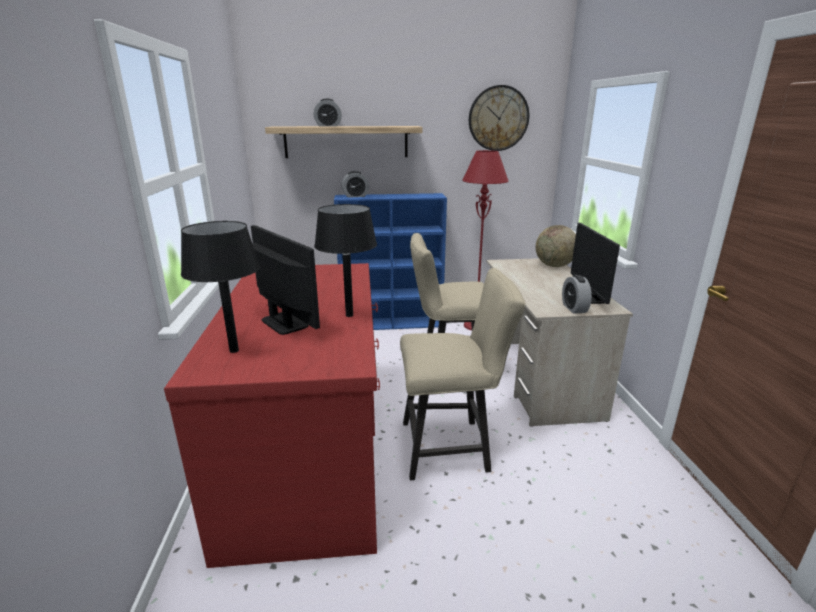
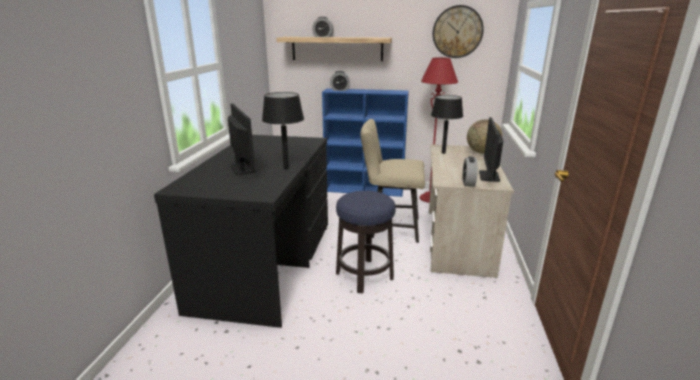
camera: 15 degrees right, 0 degrees up
red desk [164,263,380,568] -> black desk [154,135,328,328]
black table lamp [181,221,260,353] -> black table lamp moved to [431,95,463,154]
beige chair [400,268,526,480] -> stool [336,191,396,293]

